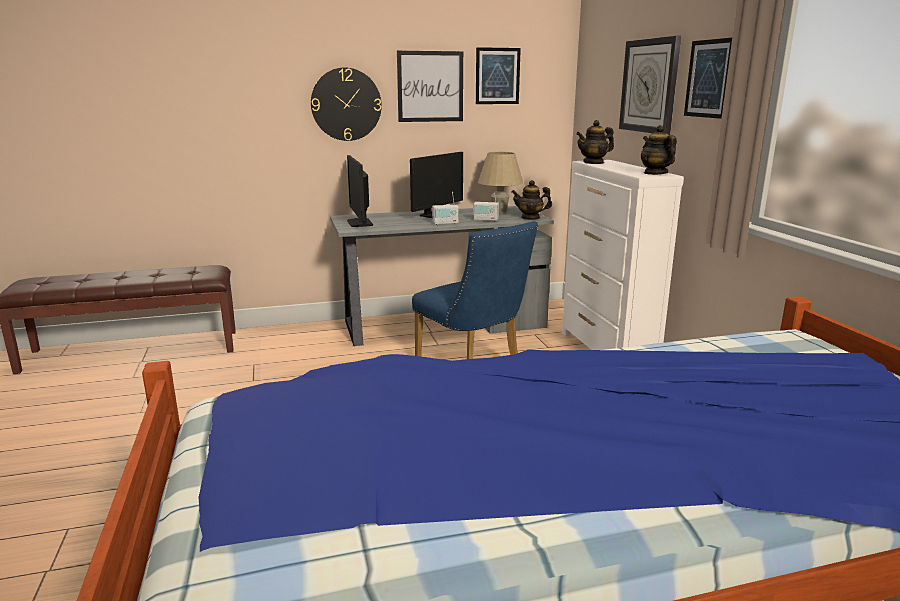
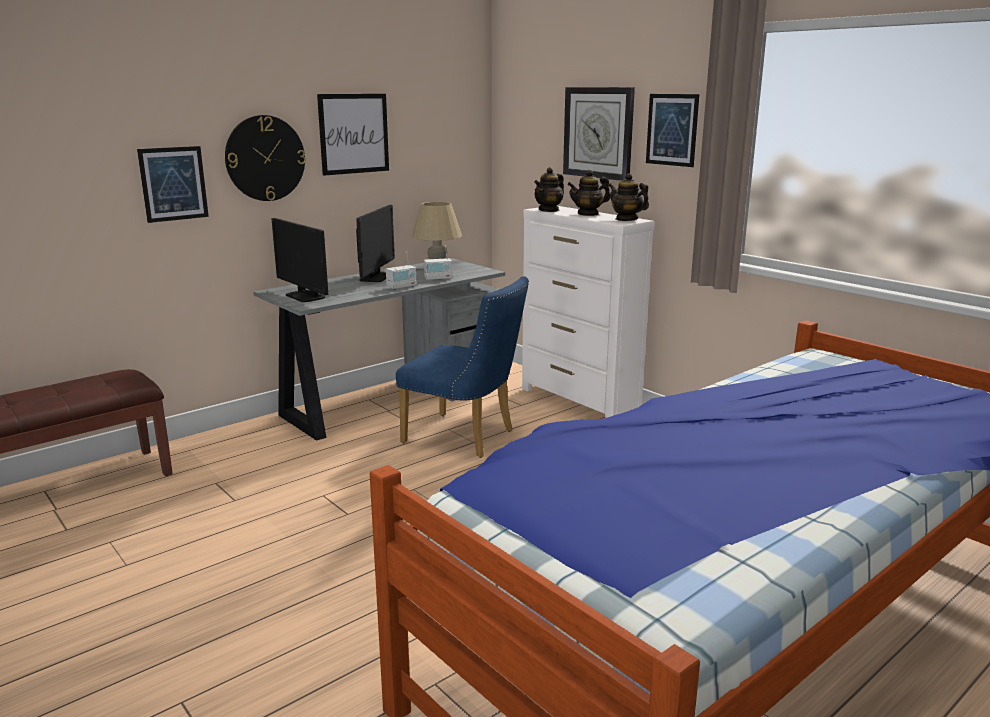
camera: 25 degrees left, 0 degrees up
picture [476,47,521,104] -> picture moved to [137,146,209,223]
teapot [511,180,552,220] -> teapot moved to [567,170,610,216]

